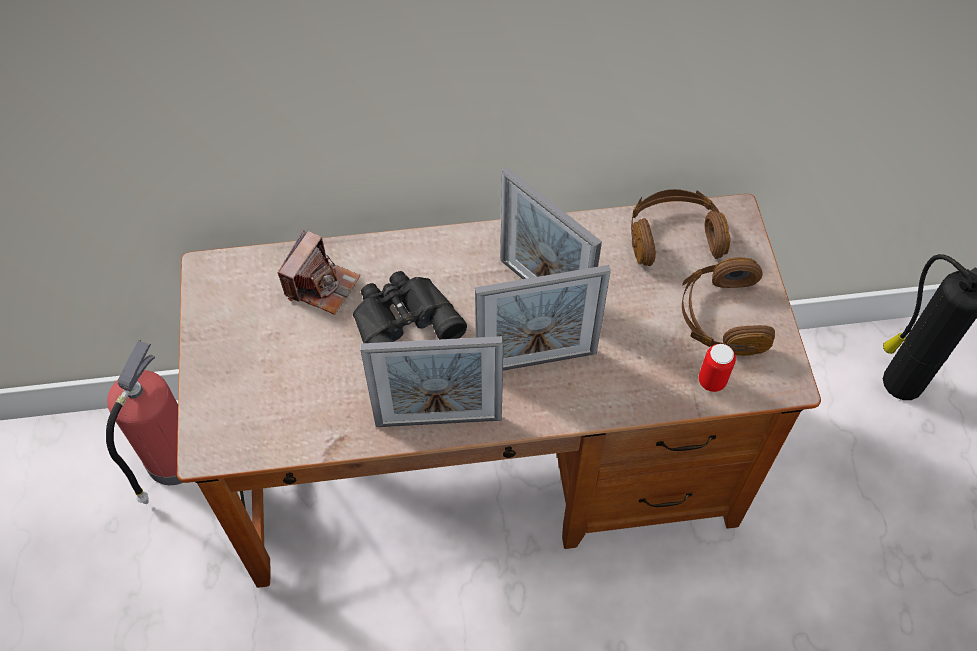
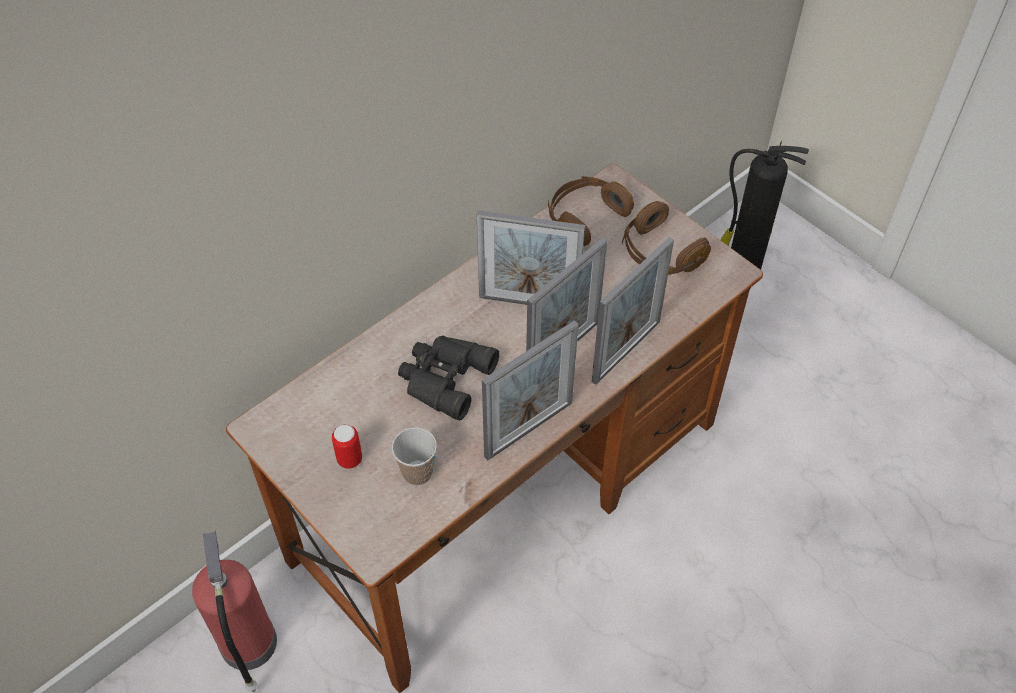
camera: 35 degrees left, 5 degrees down
camera [278,230,360,315] -> none
can [699,344,736,392] -> can moved to [332,424,362,469]
none -> cup [392,427,437,485]
none -> picture frame [592,237,674,385]

